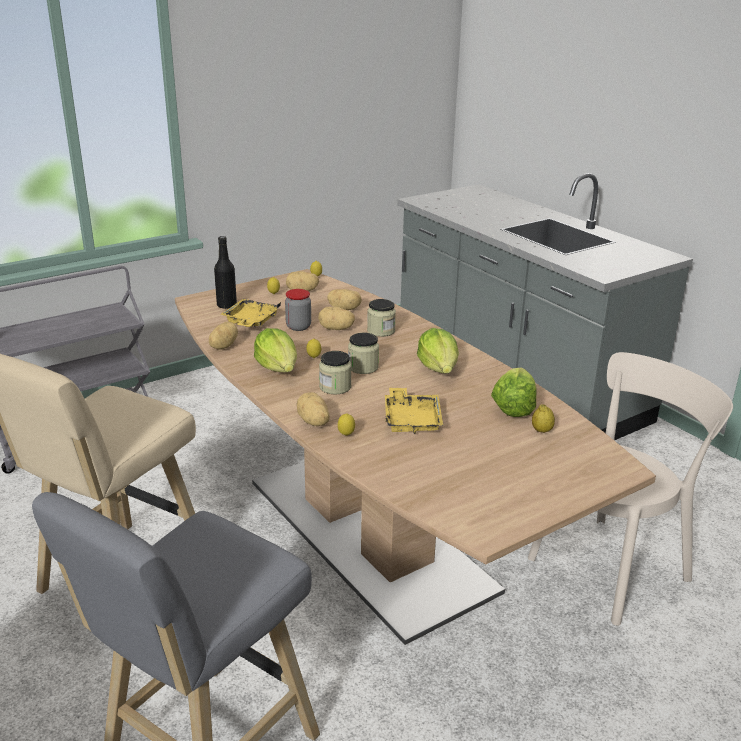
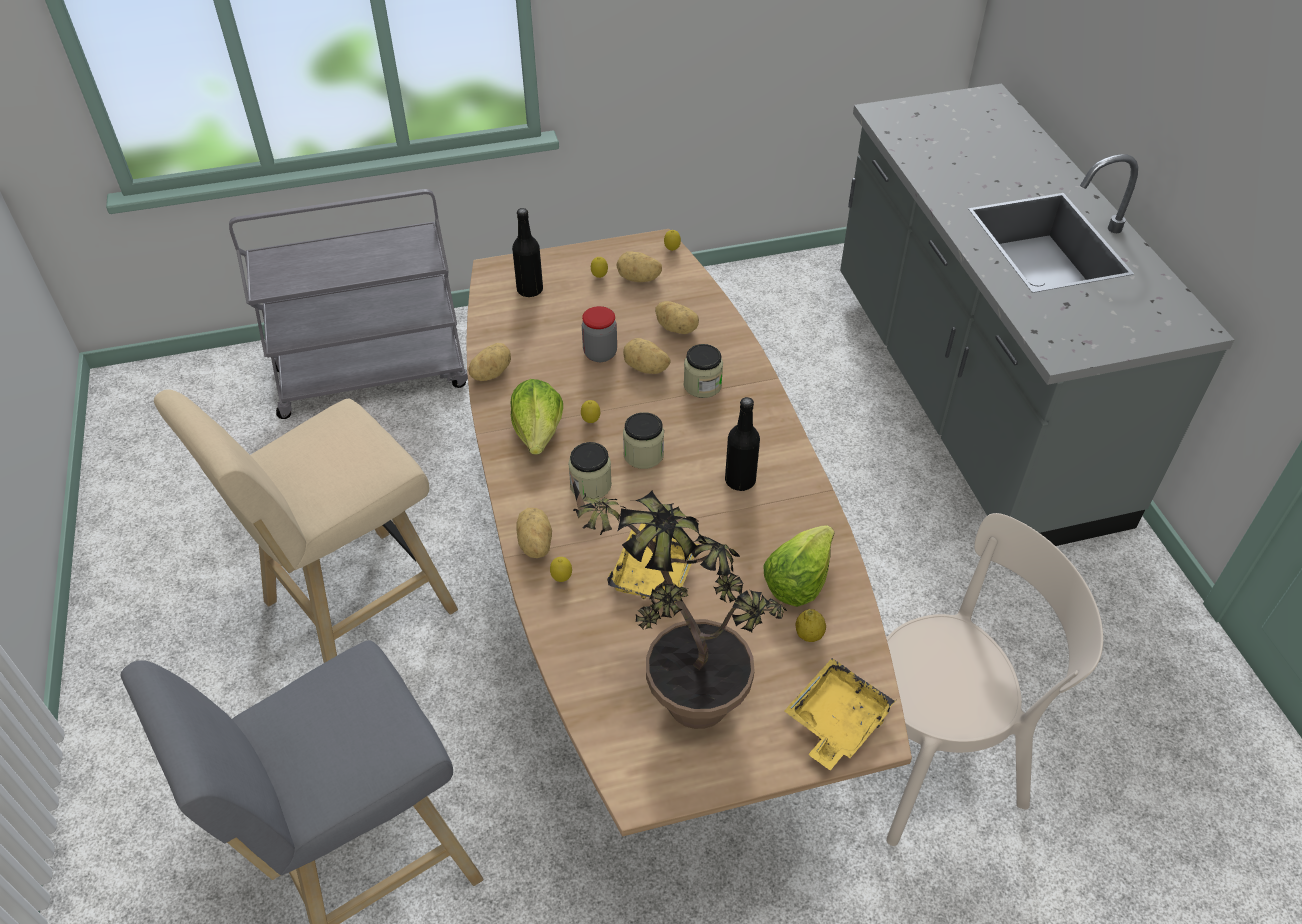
camera: 20 degrees right, 20 degrees up
yellow tray [220,299,281,327] -> yellow tray moved to [784,658,897,770]
lettuce [417,328,459,373] -> black bottle [725,397,760,491]
none -> potted plant [569,470,787,729]

